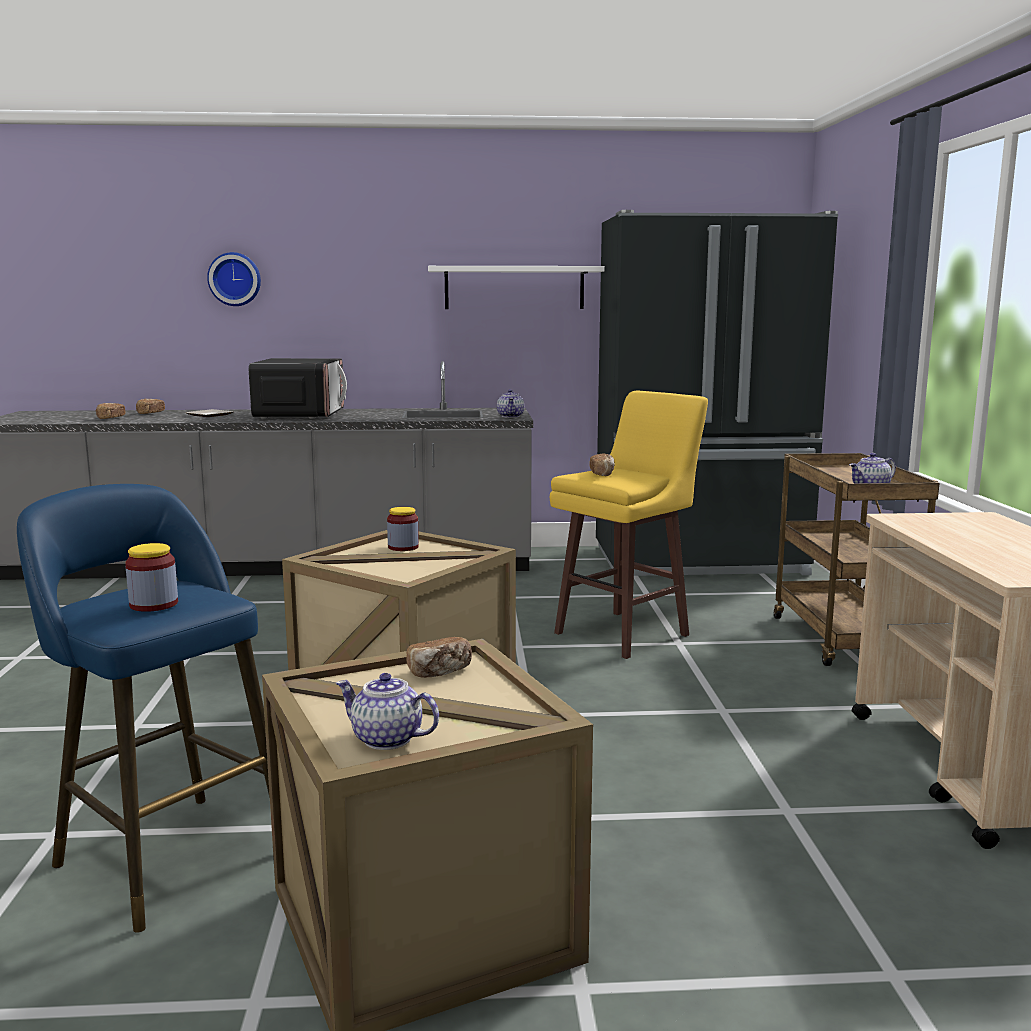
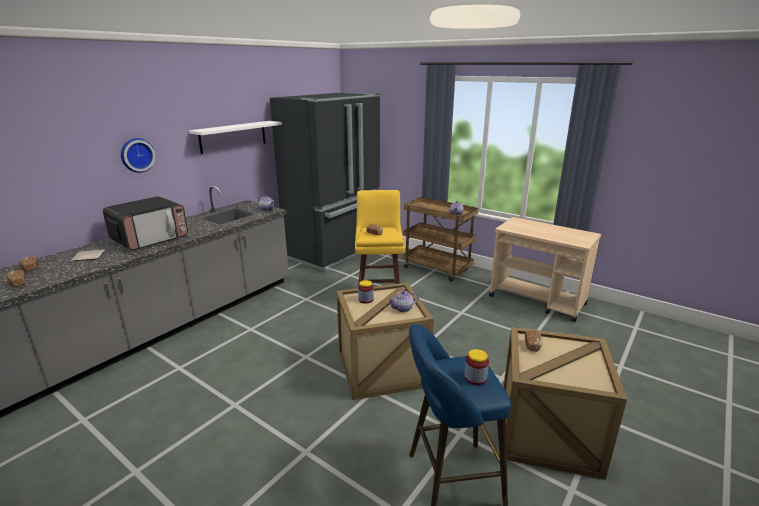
camera: 50 degrees left, 10 degrees up
wall clock [207,252,261,306] -> wall clock moved to [121,138,155,173]
microwave [249,358,347,419] -> microwave turned 90 degrees clockwise [103,196,188,250]
teapot [336,673,439,750] -> teapot moved to [388,291,418,312]

